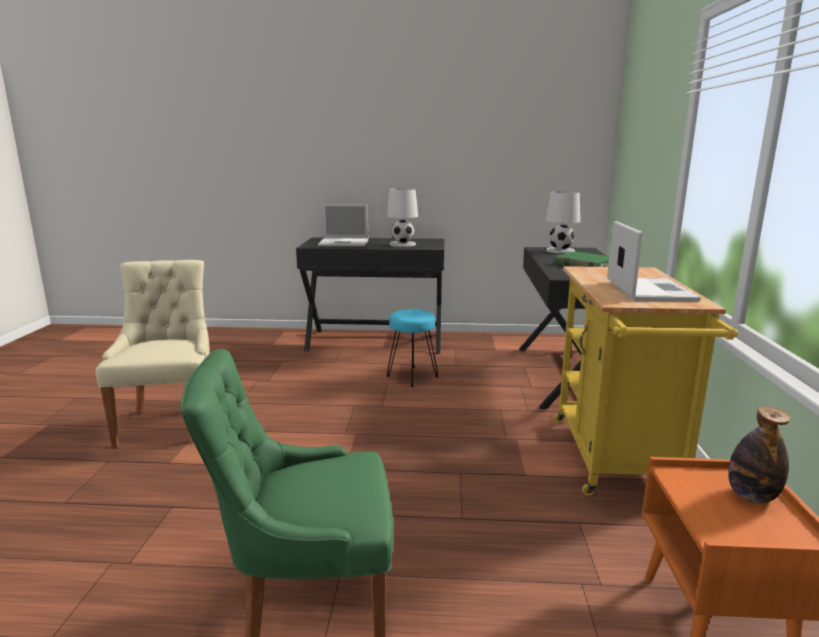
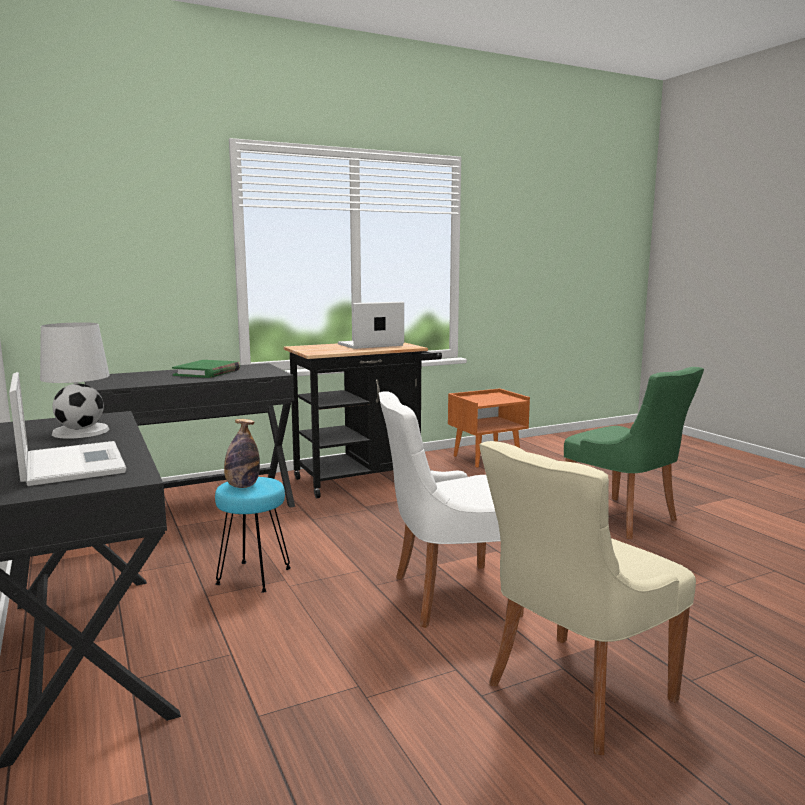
camera: 120 degrees left, 5 degrees down
white table lamp [545,191,580,254] -> none
yellow cart [554,266,738,496] -> black cart [283,342,442,498]
bottle [728,406,790,503] -> bottle moved to [224,419,260,488]
none -> white chair [379,391,524,628]

